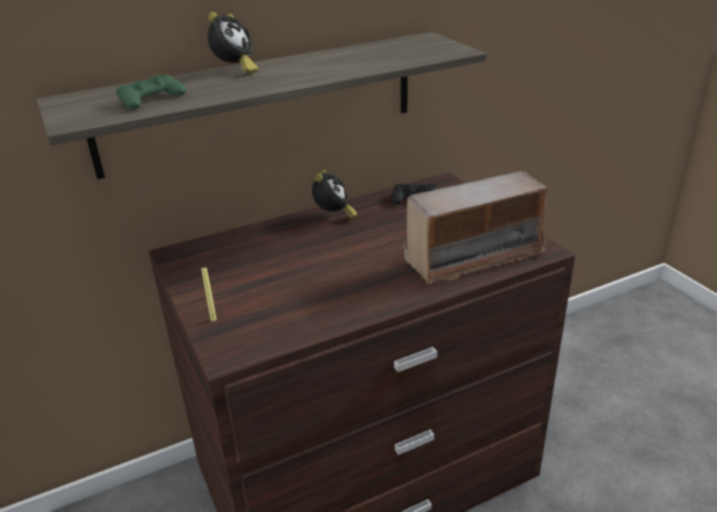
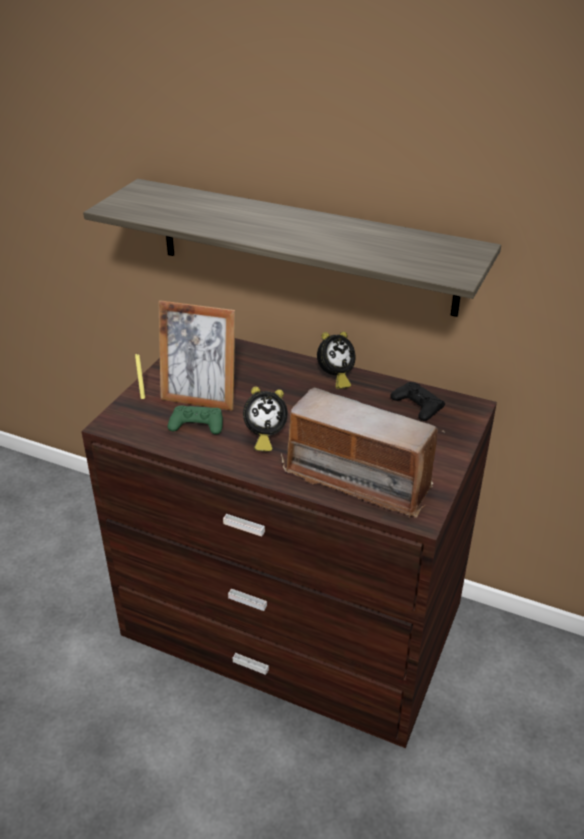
camera: 50 degrees right, 5 degrees up
green game controller [116,75,187,109] -> green game controller moved to [168,405,223,434]
alarm clock [208,12,258,73] -> alarm clock moved to [243,386,288,452]
none -> picture frame [159,300,235,411]

